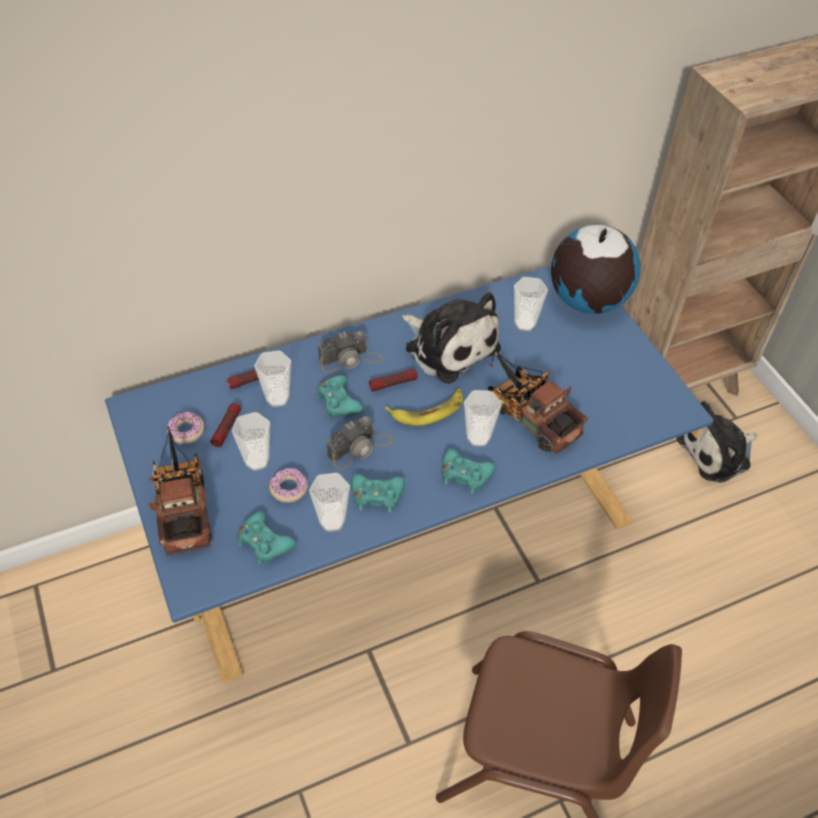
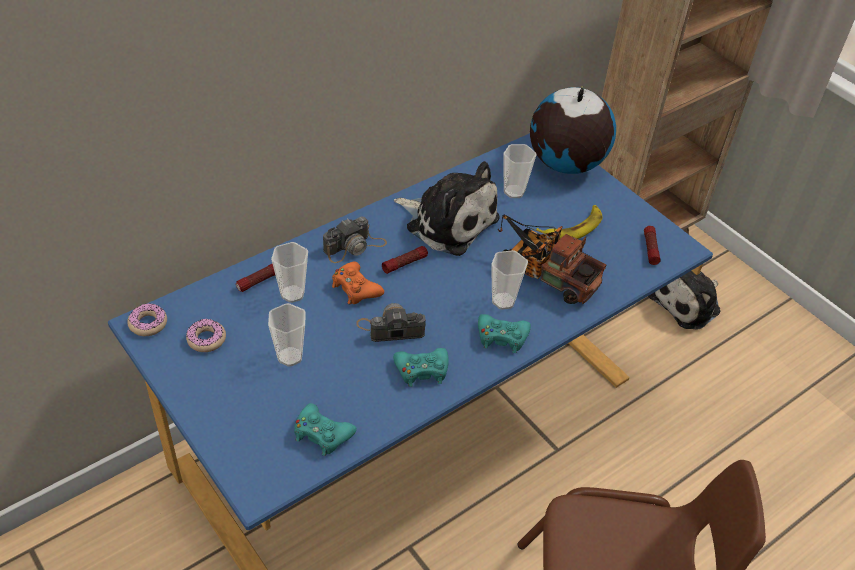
camera: 15 degrees left, 5 degrees down
toy truck [149,426,212,555] -> none
flashlight [210,403,241,447] -> flashlight moved to [644,226,660,265]
donut [269,468,308,503] -> donut moved to [127,303,167,336]
cup [309,473,350,532] -> none
turquoise game controller [316,375,364,418] -> orange game controller [332,262,384,305]
camera [327,416,393,470] -> camera turned 135 degrees counterclockwise [356,303,426,342]
banana [385,389,463,426] -> banana moved to [536,205,602,240]

